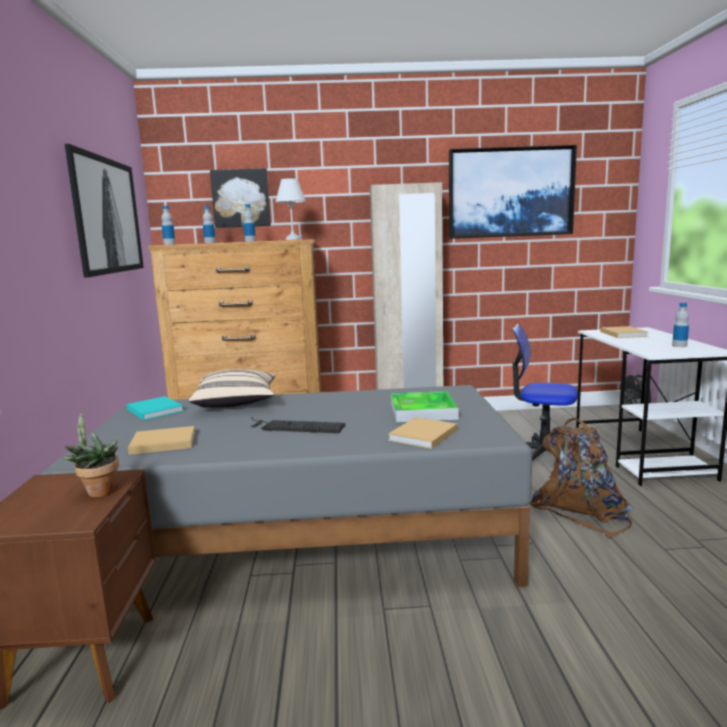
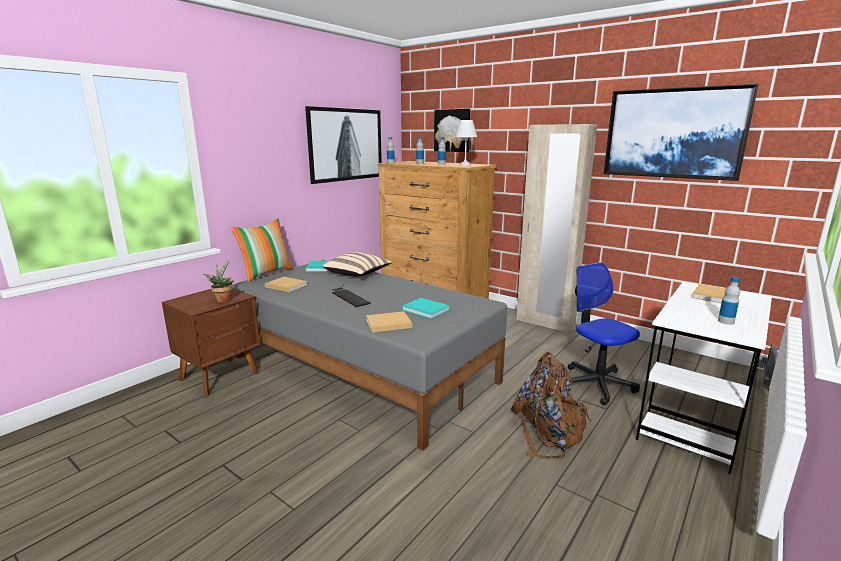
camera: 40 degrees right, 5 degrees up
tray [391,391,458,422] -> turquoise book [402,298,450,319]
none -> pillow [230,218,294,282]

